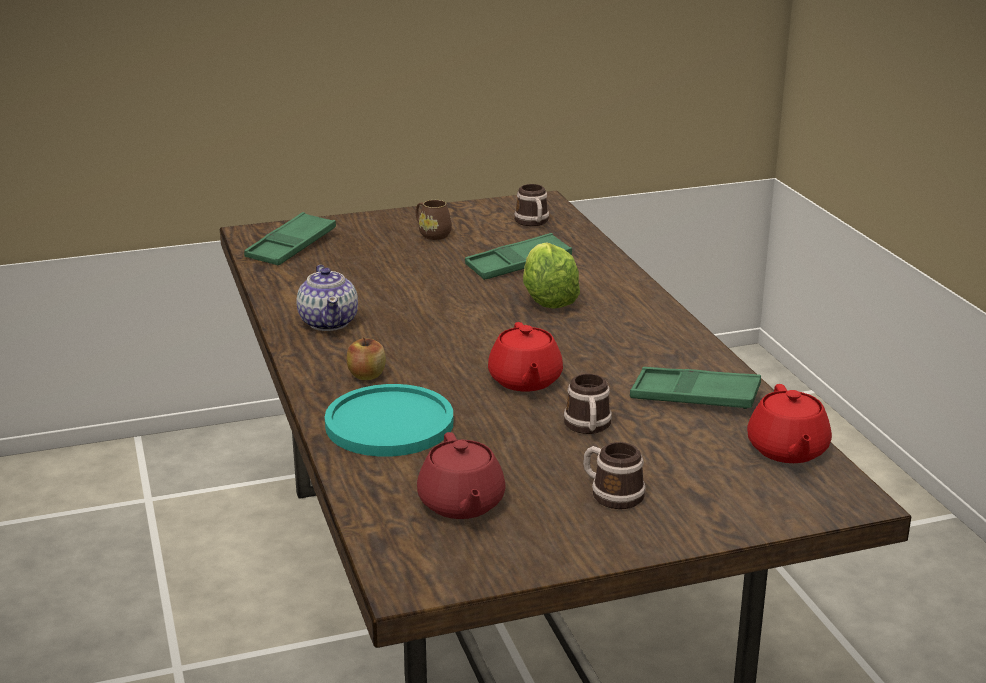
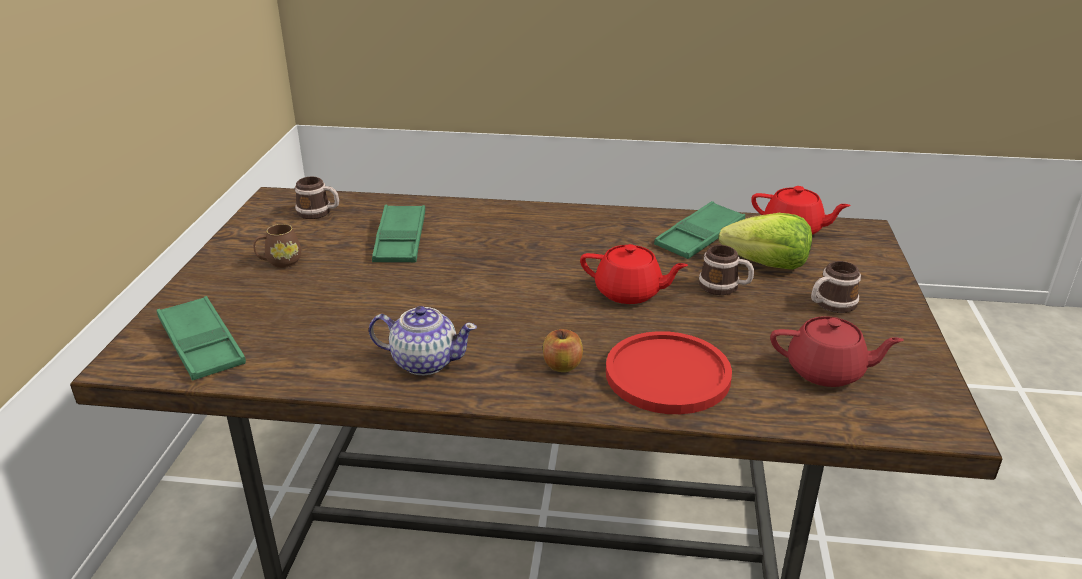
camera: 65 degrees left, 5 degrees up
turquoise plate [325,384,453,457] -> red plate [606,331,732,414]
lettuce [523,242,580,309] -> lettuce moved to [719,213,812,270]

